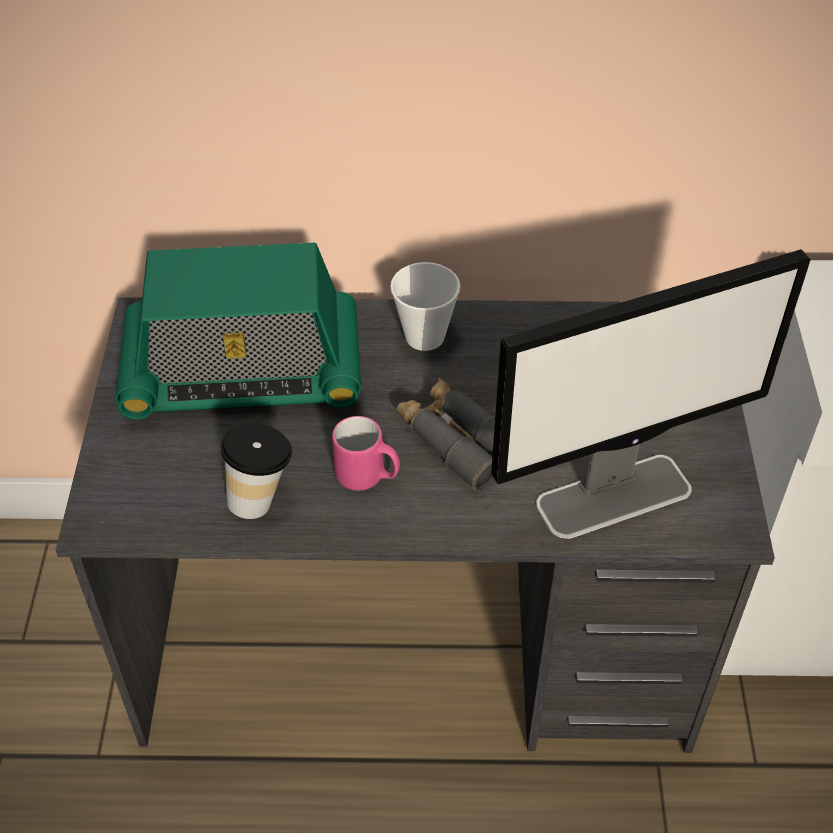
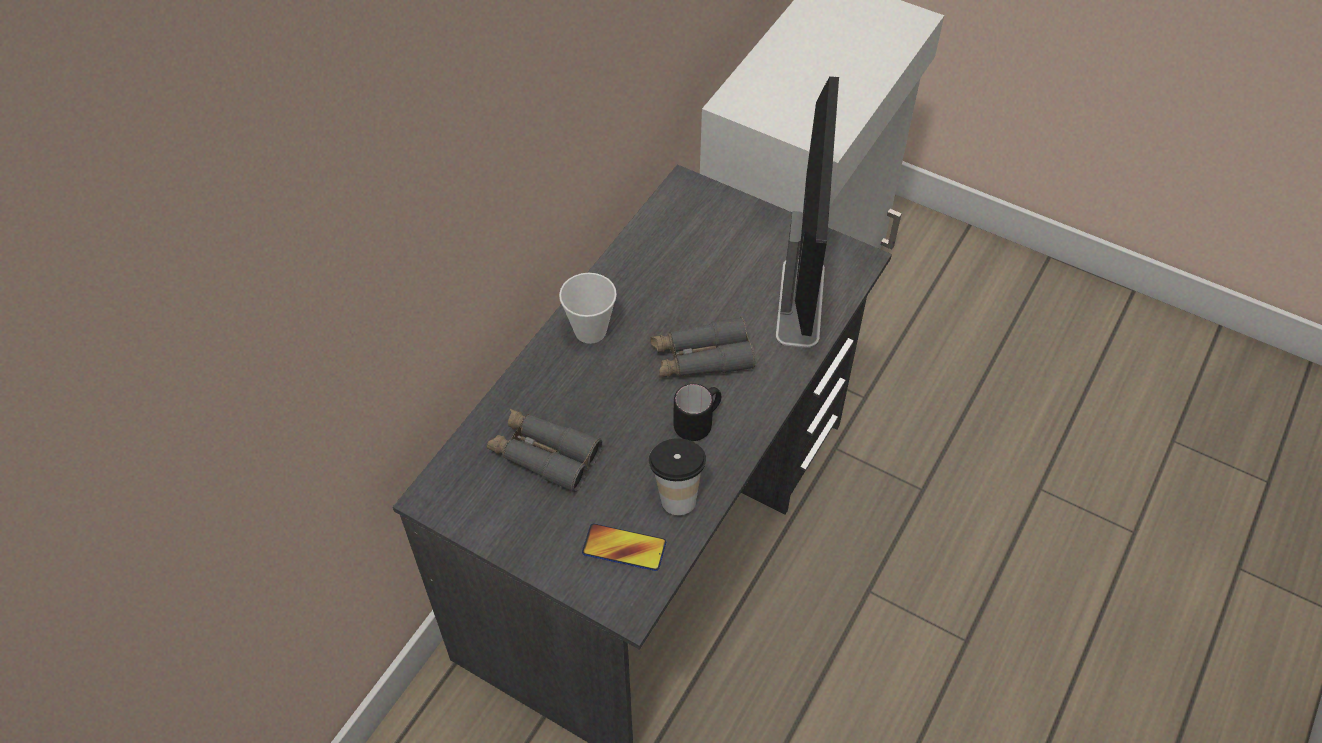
camera: 60 degrees left, 5 degrees up
radio [115,243,361,420] -> grey binoculars [487,409,602,493]
pink mug [332,416,400,491] -> black mug [673,384,721,441]
none -> phone [582,523,666,571]

